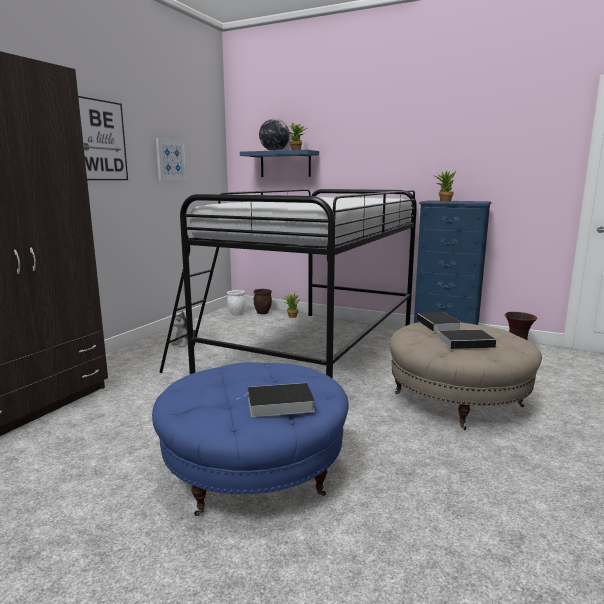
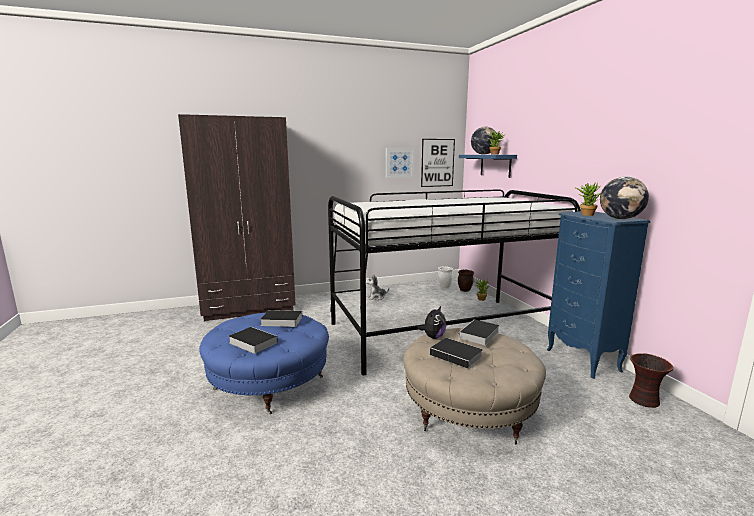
camera: 45 degrees right, 0 degrees up
picture [78,96,128,180] -> picture moved to [421,139,455,187]
none -> book [260,310,302,327]
none -> plush toy [417,306,446,339]
none -> globe [600,177,649,219]

